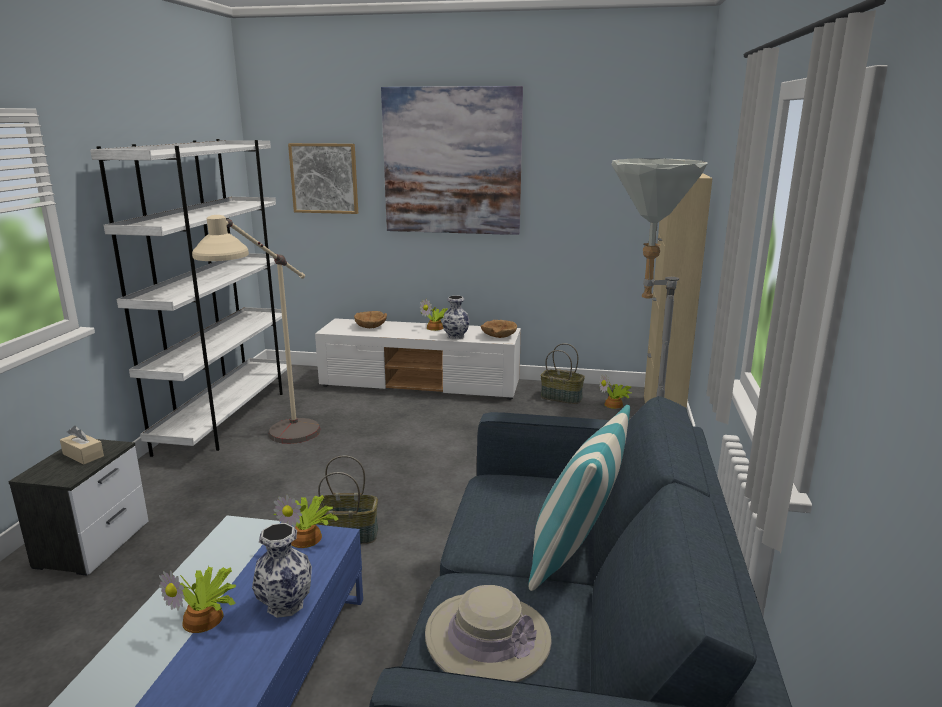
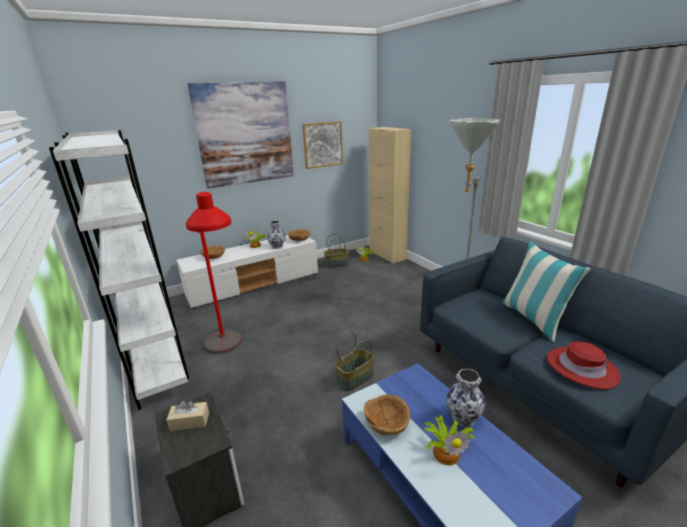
camera: 40 degrees left, 5 degrees up
beige floor lamp [192,215,320,444] -> red floor lamp [186,192,242,354]
potted plant [273,494,338,548] -> none
picture [288,143,358,214] -> picture moved to [302,121,343,169]
beige hat [425,585,551,682] -> red hat [547,342,620,390]
none -> brown bowl [364,394,410,435]

